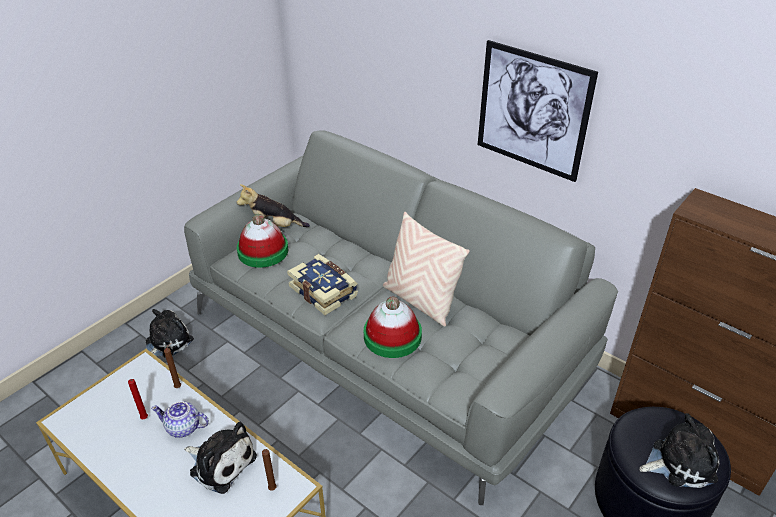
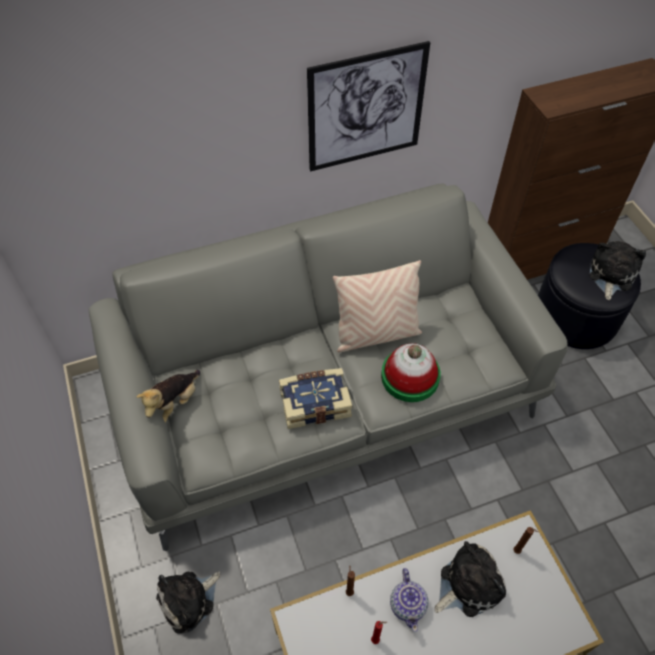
camera: 60 degrees left, 15 degrees up
plush toy [146,309,194,358] -> plush toy turned 105 degrees counterclockwise [156,571,221,634]
teapot [151,401,209,438] -> teapot turned 45 degrees counterclockwise [390,568,428,632]
hat [237,214,289,268] -> none

